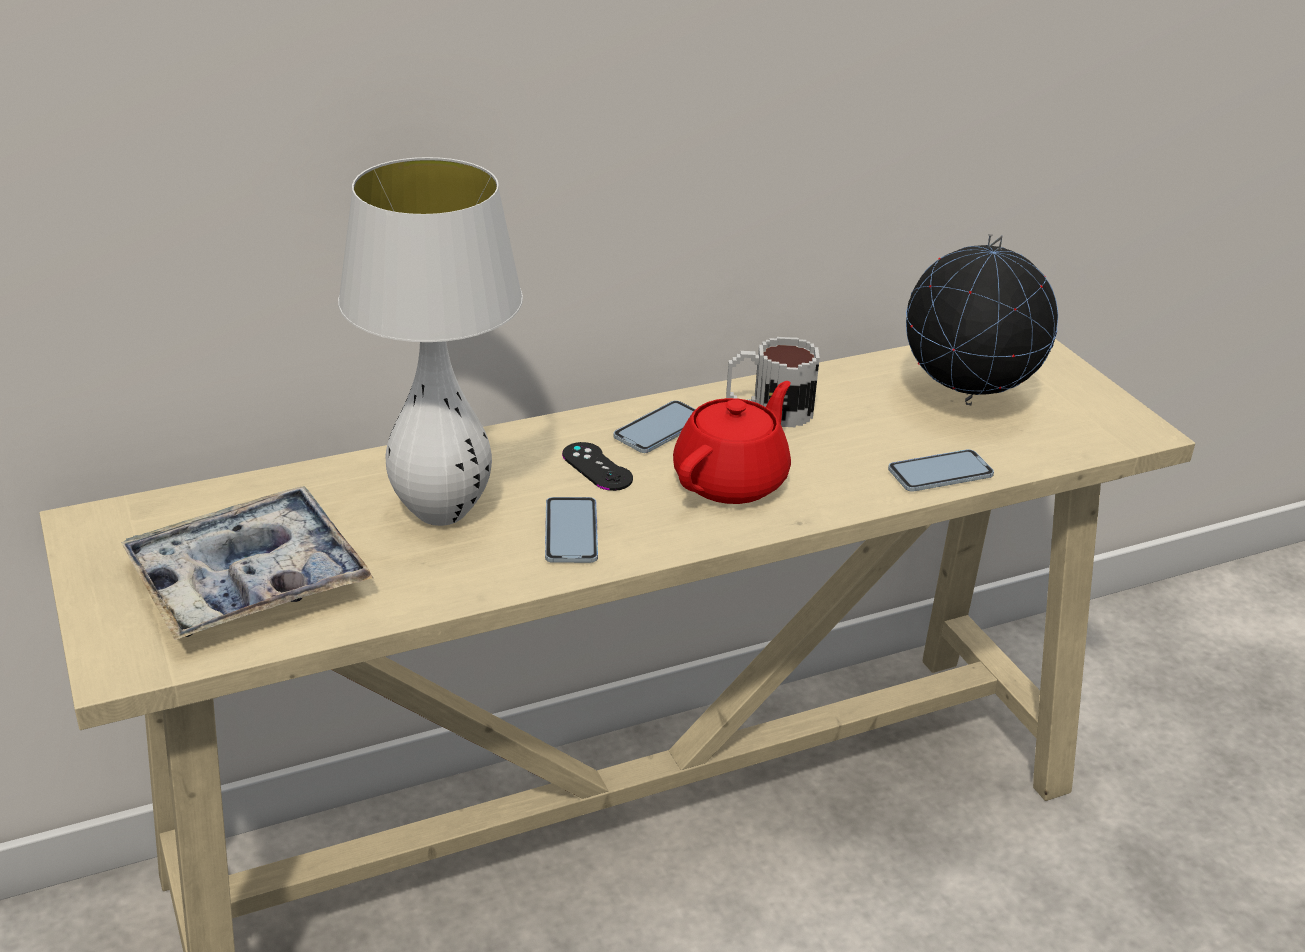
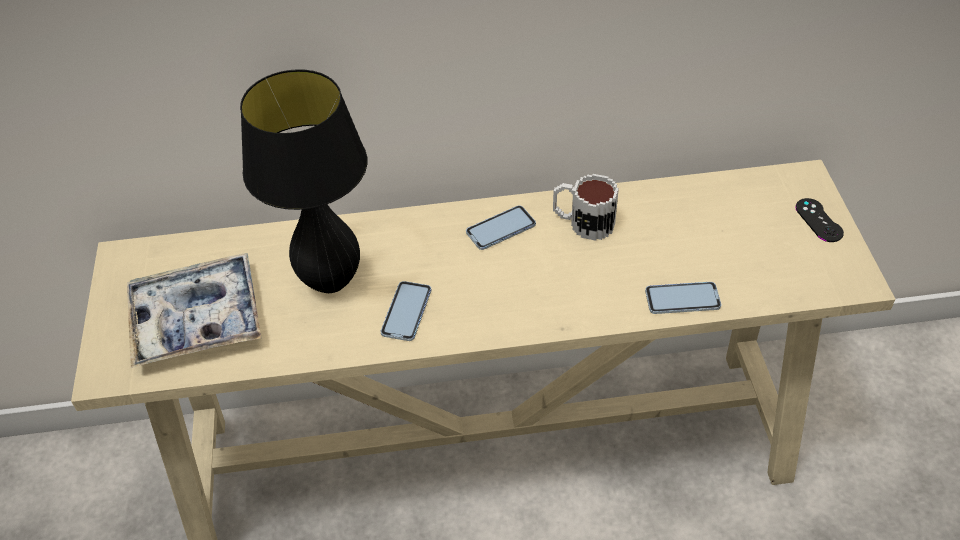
camera: 20 degrees right, 15 degrees up
white table lamp [338,157,523,526] -> black table lamp [240,69,367,293]
black game controller [562,442,633,491] -> black game controller moved to [796,198,844,242]
red teapot [673,381,791,504] -> none
globe [906,234,1058,405] -> none

